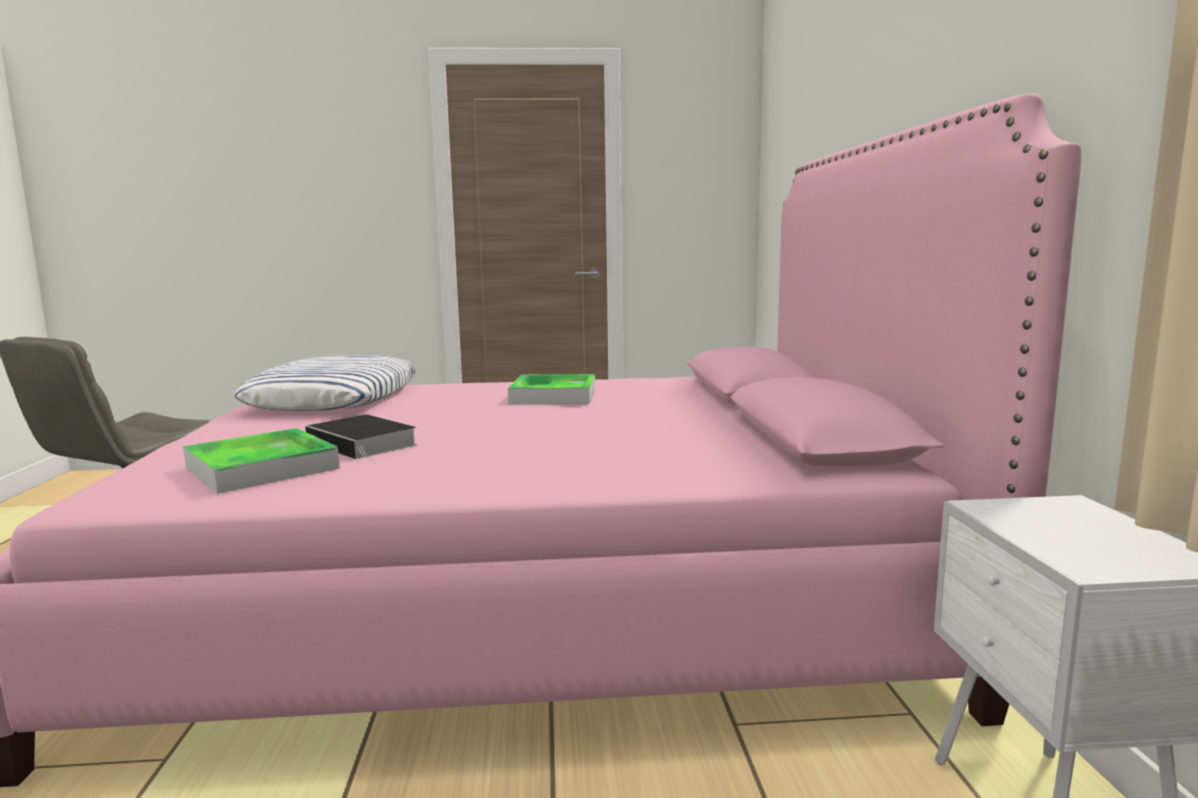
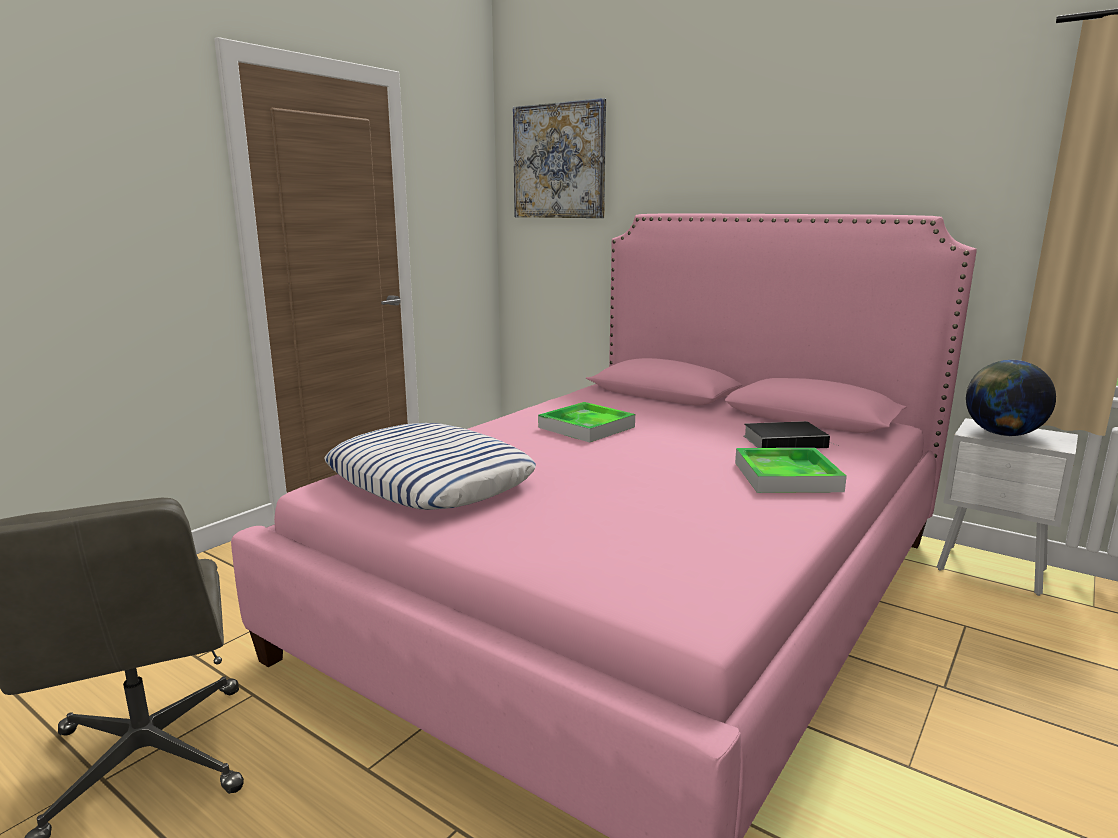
camera: 50 degrees left, 5 degrees up
tray [183,428,340,494] -> tray moved to [735,448,847,493]
book [305,414,418,461] -> book moved to [744,421,838,449]
none -> picture [513,98,606,218]
none -> globe [966,360,1056,436]

